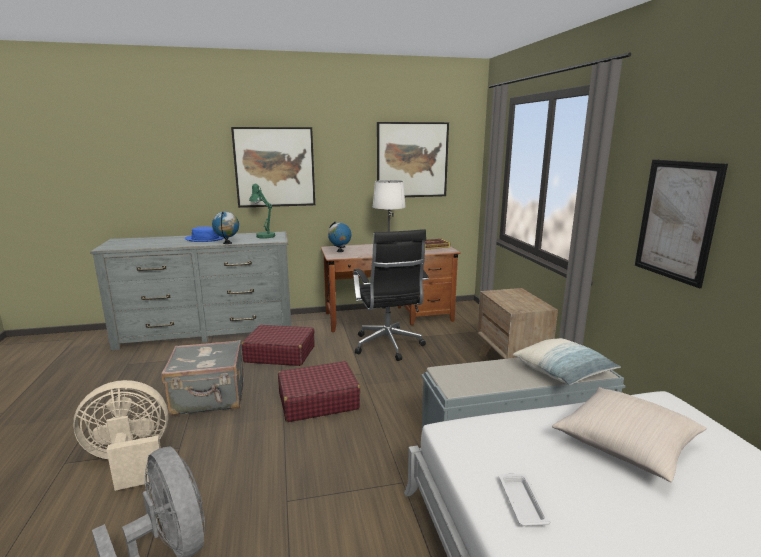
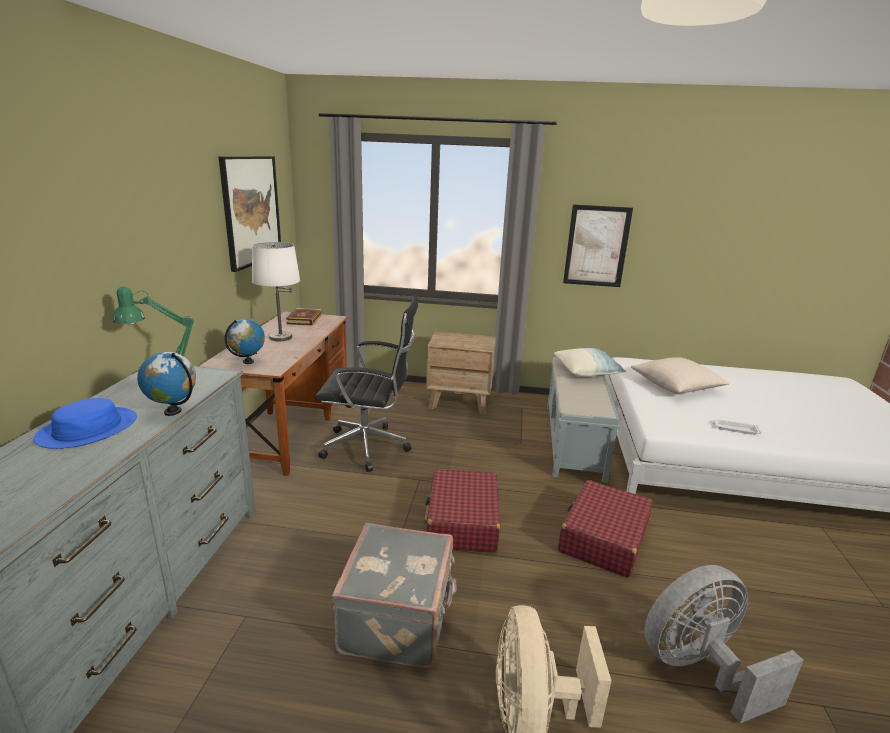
camera: 70 degrees left, 5 degrees up
picture [231,127,315,208] -> none
red suitcase [242,325,315,366] -> red suitcase moved to [558,480,653,578]

